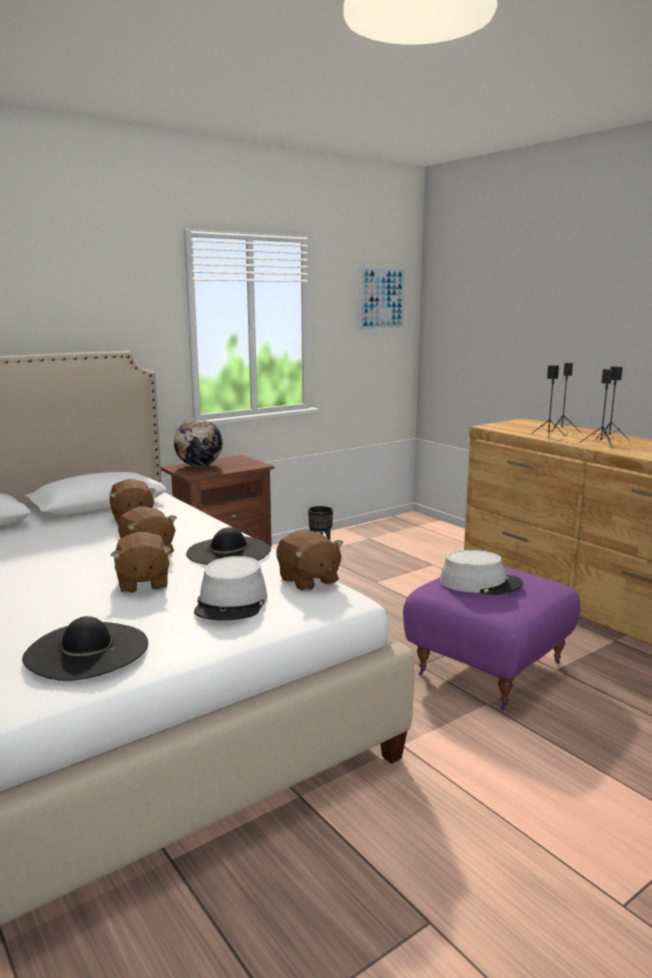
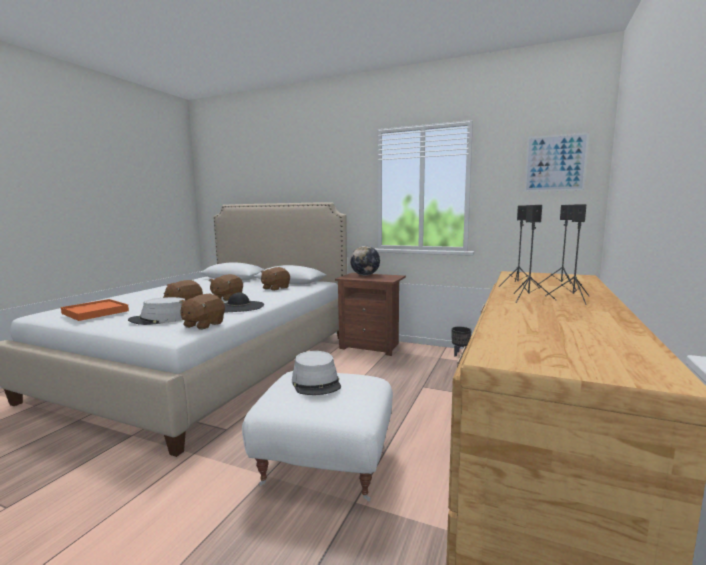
camera: 60 degrees right, 5 degrees down
black hat [22,616,148,681] -> orange tray [61,299,129,321]
purple ottoman [403,567,581,711] -> white ottoman [242,371,393,501]

